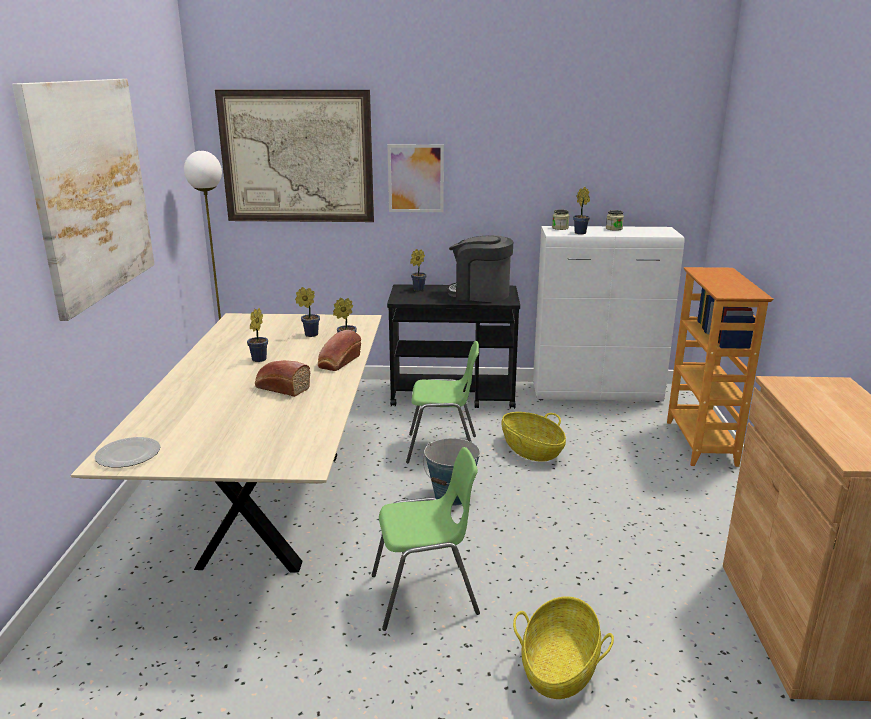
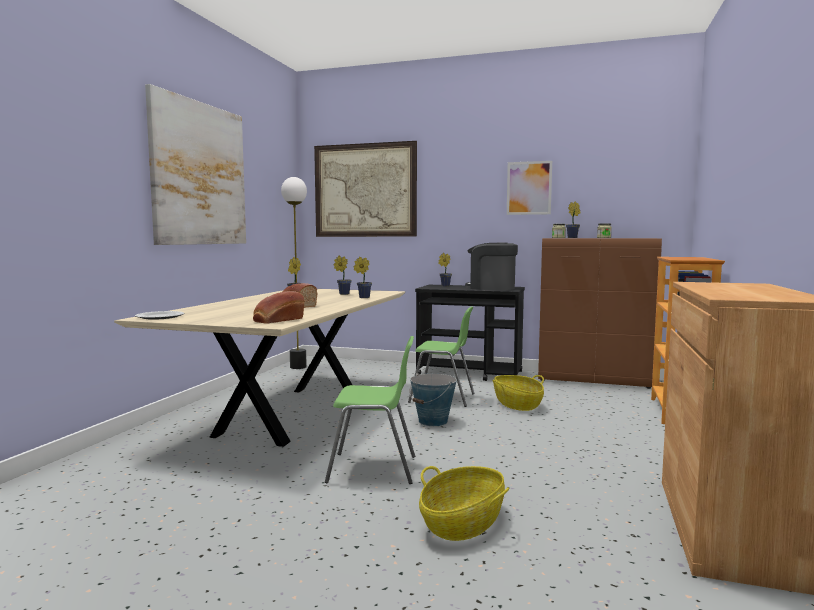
camera: 15 degrees right, 15 degrees down
bread [318,330,361,371] -> bread moved to [253,291,304,324]
picture [387,144,444,212] -> picture moved to [507,161,552,215]
white cabinet [533,226,685,402] -> brown cabinet [538,238,662,389]

